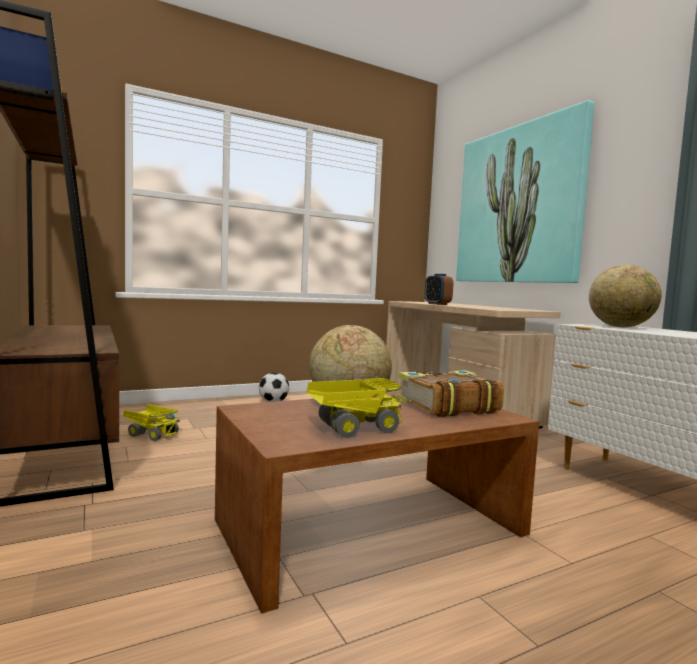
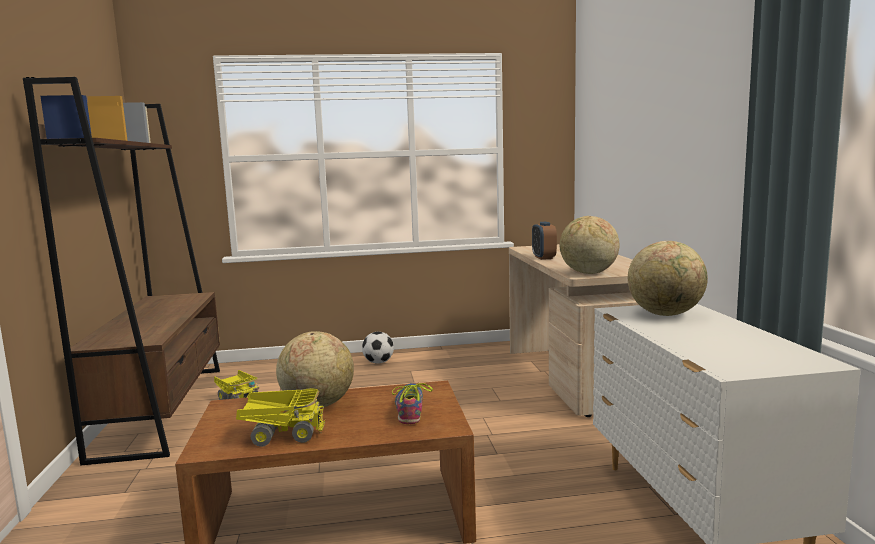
camera: 20 degrees right, 5 degrees up
book [397,370,504,417] -> shoe [392,383,433,424]
picture [456,100,594,283] -> none
none -> globe [560,216,620,274]

